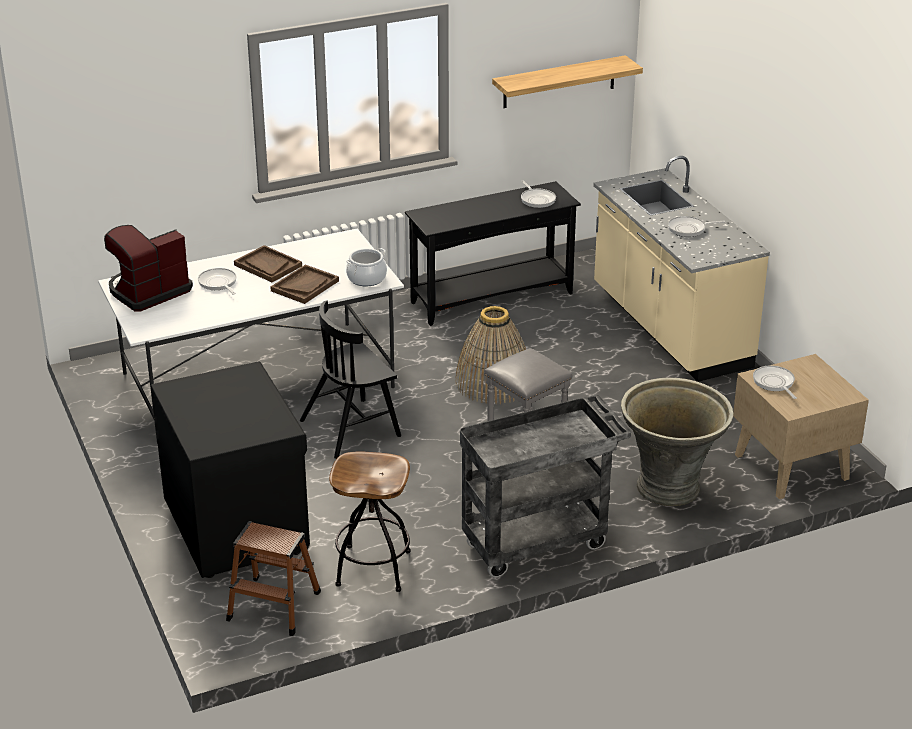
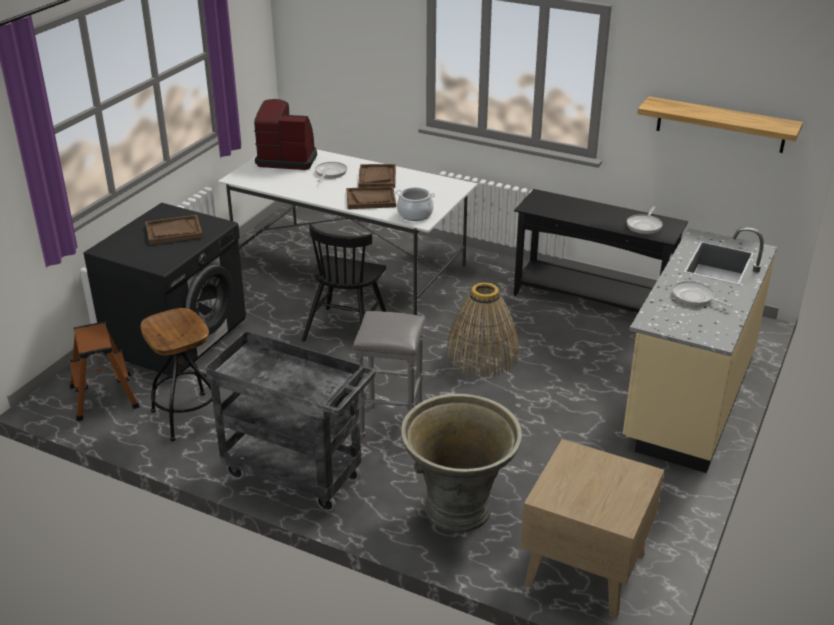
camera: 50 degrees right, 0 degrees up
black chair [300,300,401,459] -> black chair turned 90 degrees counterclockwise [301,223,386,342]
frying pan [753,365,797,399] -> none
none -> brown tray [145,215,203,245]

